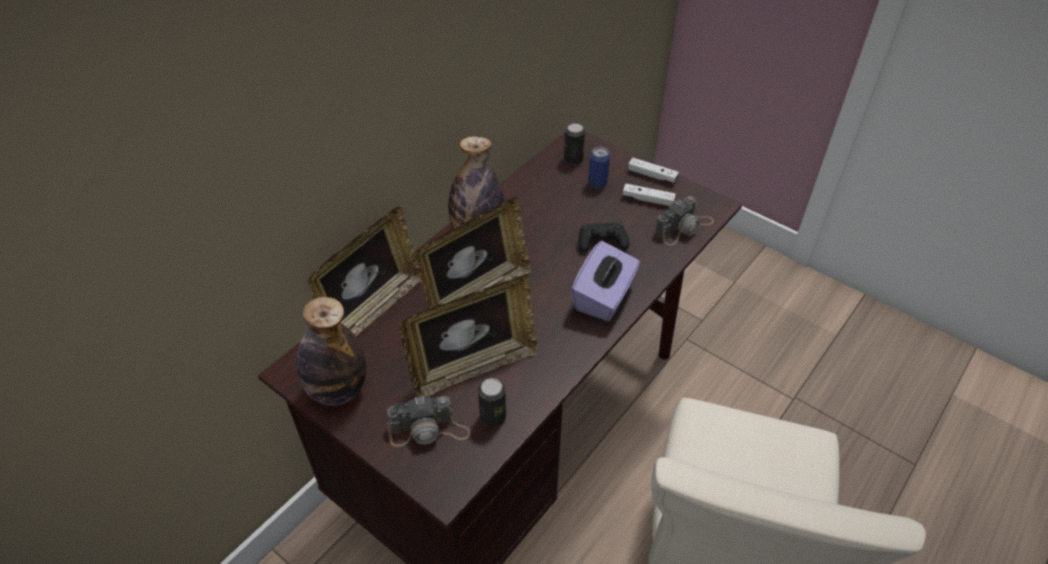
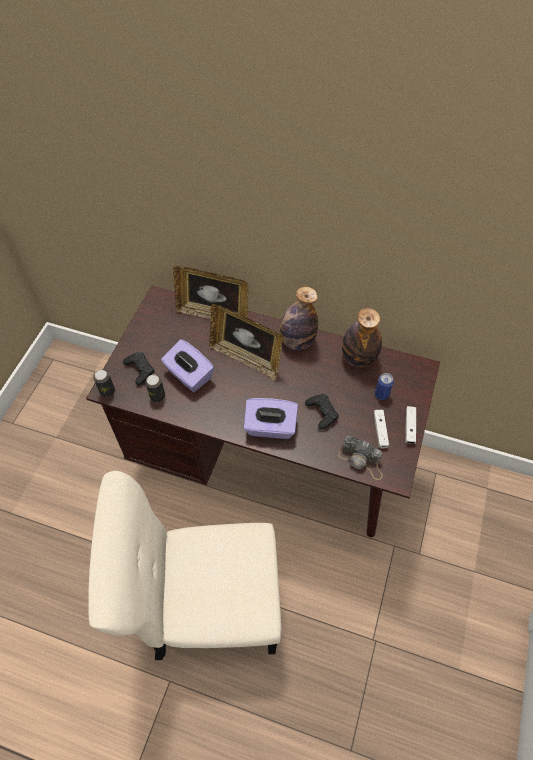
camera: 70 degrees right, 10 degrees up
bottle [297,297,366,406] -> bottle moved to [342,308,382,367]
camera [387,396,470,447] -> black game controller [123,352,154,385]
picture frame [399,276,539,398] -> purple tissue box [161,339,214,392]
can [564,123,585,165] -> can moved to [93,370,115,397]

